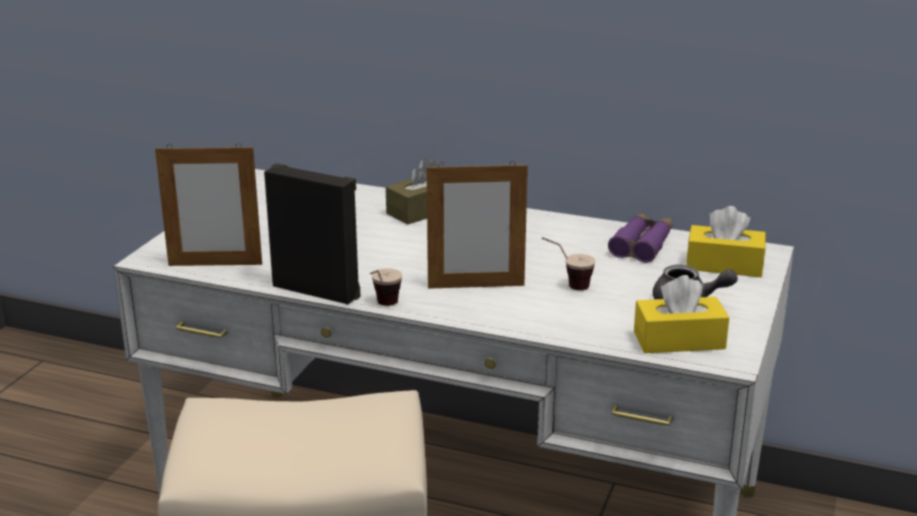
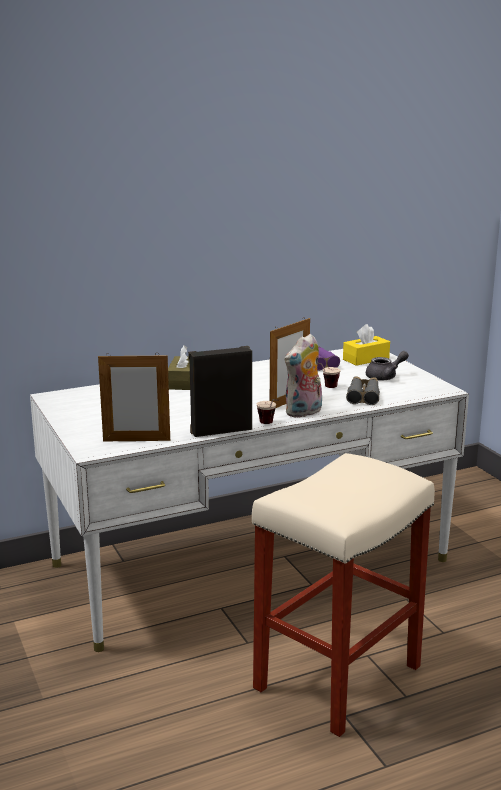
camera: 45 degrees left, 5 degrees down
picture frame [155,143,262,266] -> picture frame turned 45 degrees clockwise [98,352,170,441]
yellow tissue box [634,275,730,353] -> none
none -> plush toy [285,334,322,418]
none -> grey binoculars [346,376,380,405]

